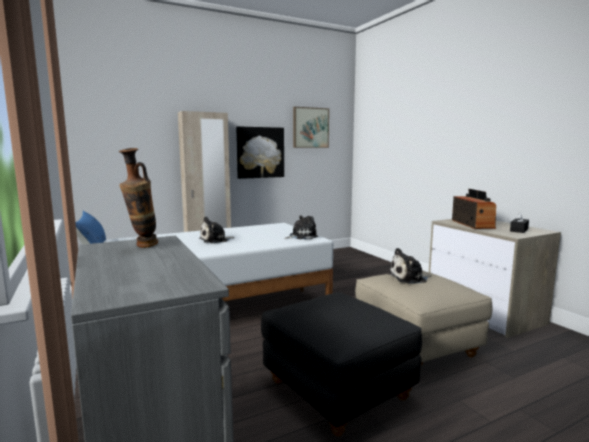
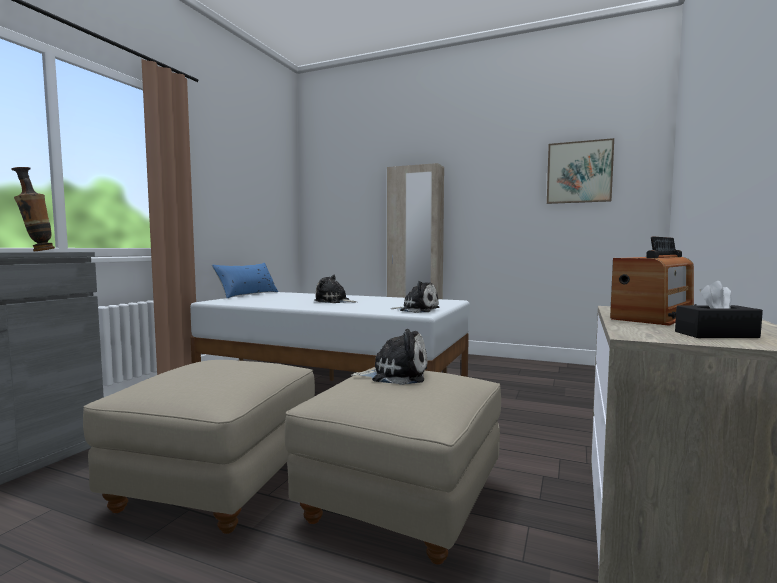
camera: 50 degrees right, 5 degrees down
picture [236,126,284,179] -> none
black ottoman [261,292,422,436] -> beige ottoman [83,360,315,534]
plush toy [388,248,431,284] -> plush toy turned 150 degrees clockwise [351,329,428,385]

